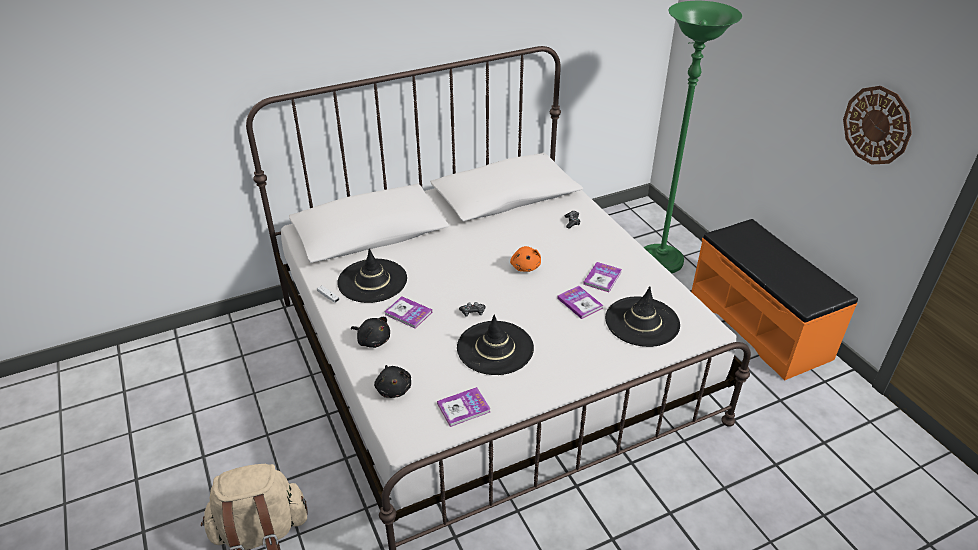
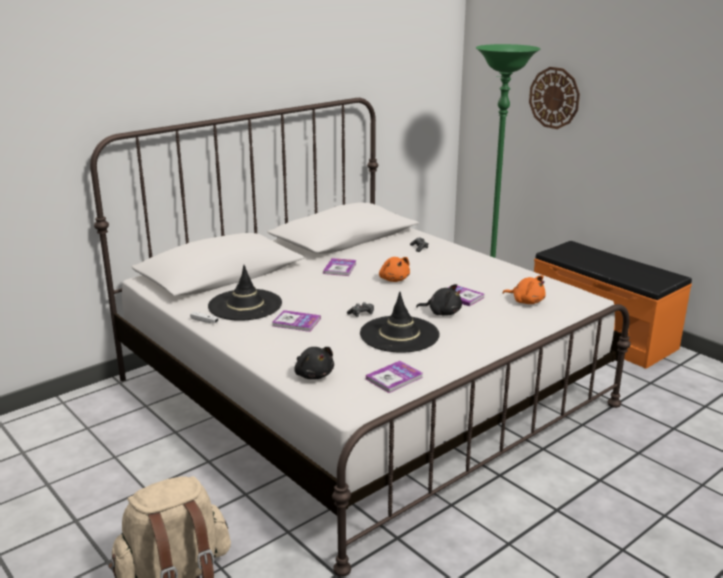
camera: 15 degrees left, 15 degrees down
black plush toy [351,317,390,348] -> black plush toy moved to [416,284,462,316]
book [583,262,622,292] -> book moved to [323,258,357,276]
black hat [605,286,680,347] -> orange plush toy [503,275,546,304]
wall clock [843,86,912,165] -> wall clock moved to [529,67,580,129]

